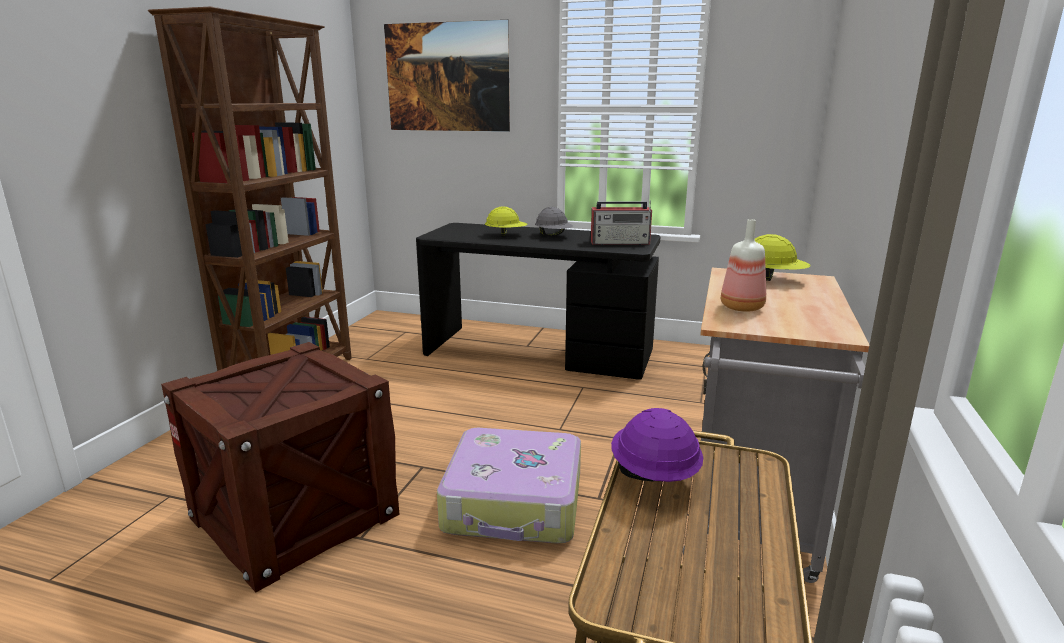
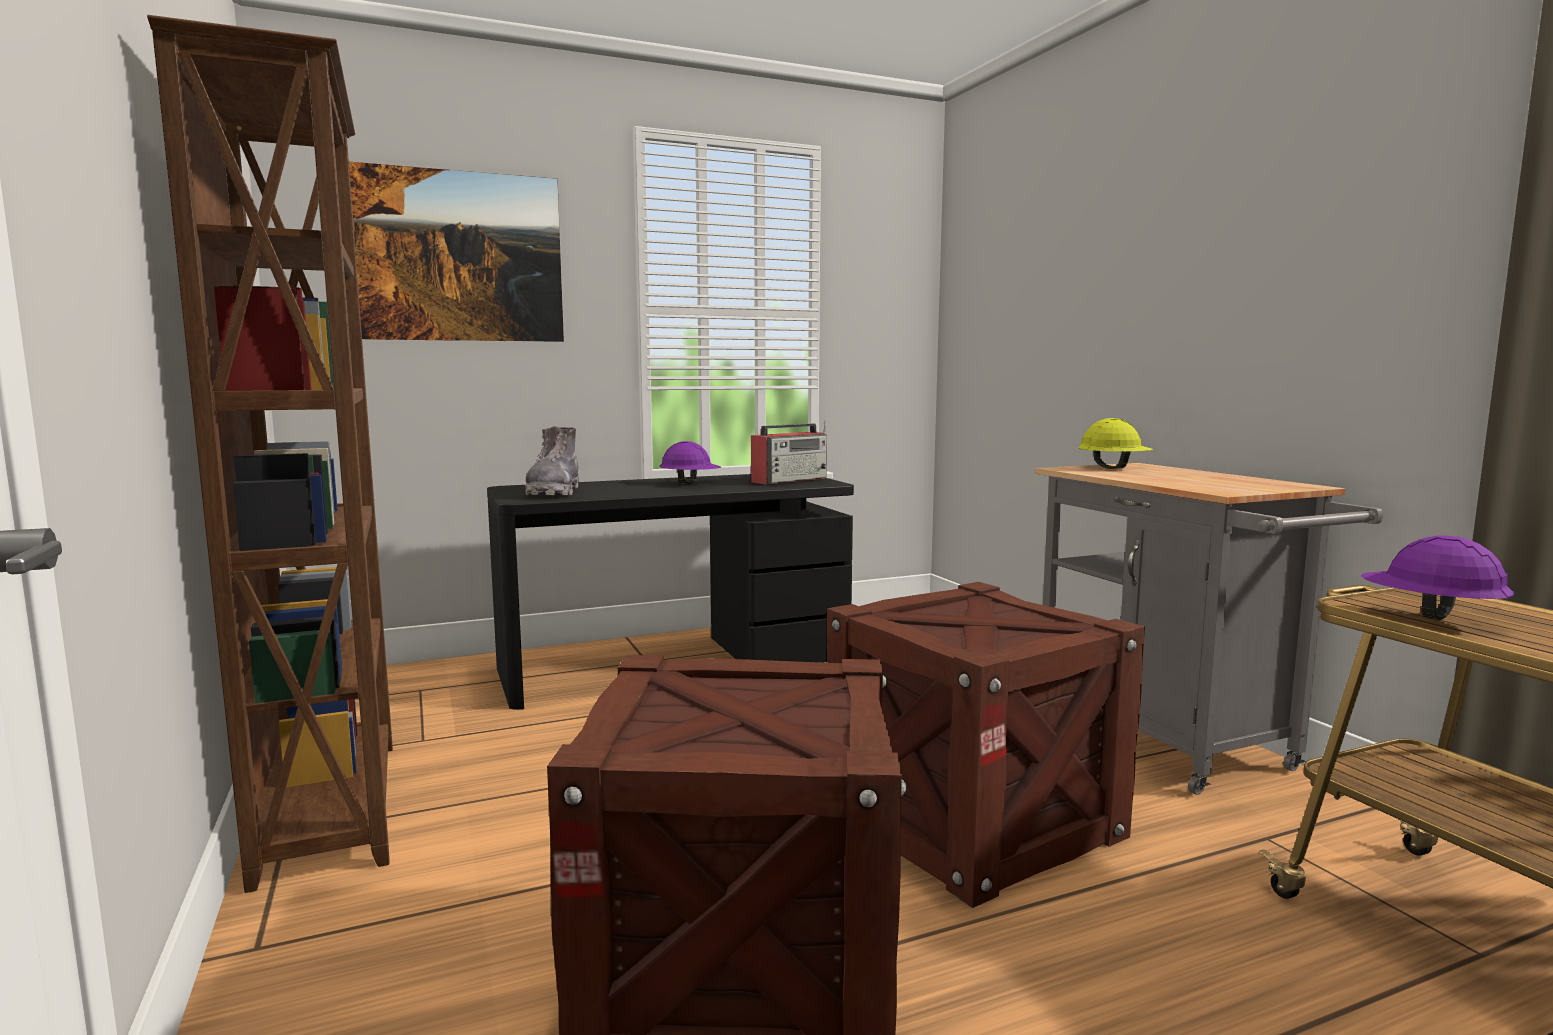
camera: 40 degrees left, 10 degrees down
suitcase [437,428,581,543] -> crate [827,582,1145,908]
yellow hard hat [485,207,527,236] -> none
grey hard hat [535,207,573,236] -> purple hard hat [659,441,721,484]
bottle [721,219,766,312] -> none
none -> grey boot [525,426,579,495]

